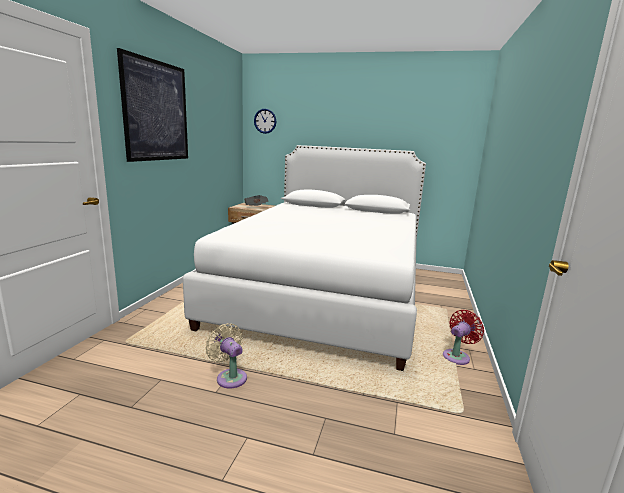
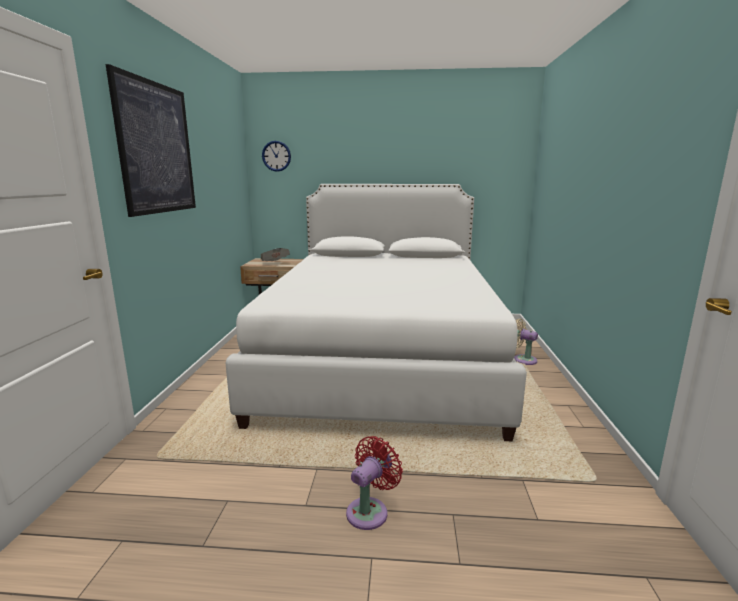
camera: 10 degrees left, 0 degrees up
beige fan [205,323,247,388] -> beige fan moved to [514,319,538,365]
red fan [443,310,484,365] -> red fan moved to [346,436,403,530]

